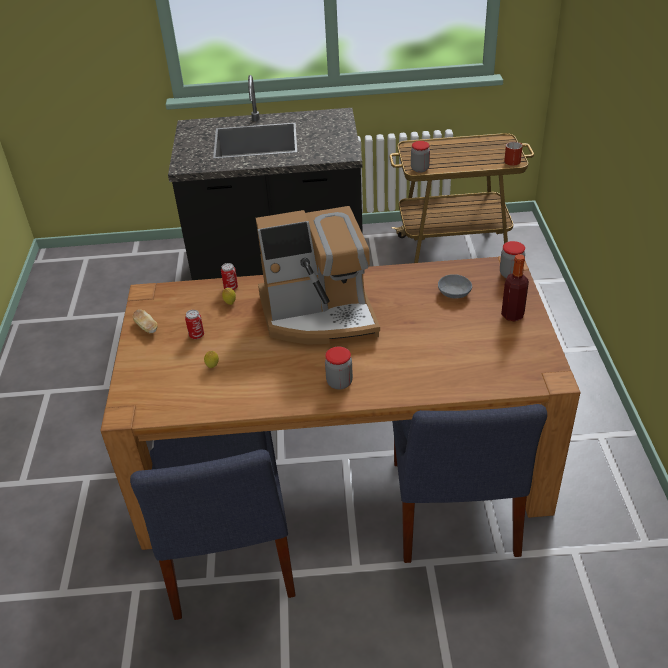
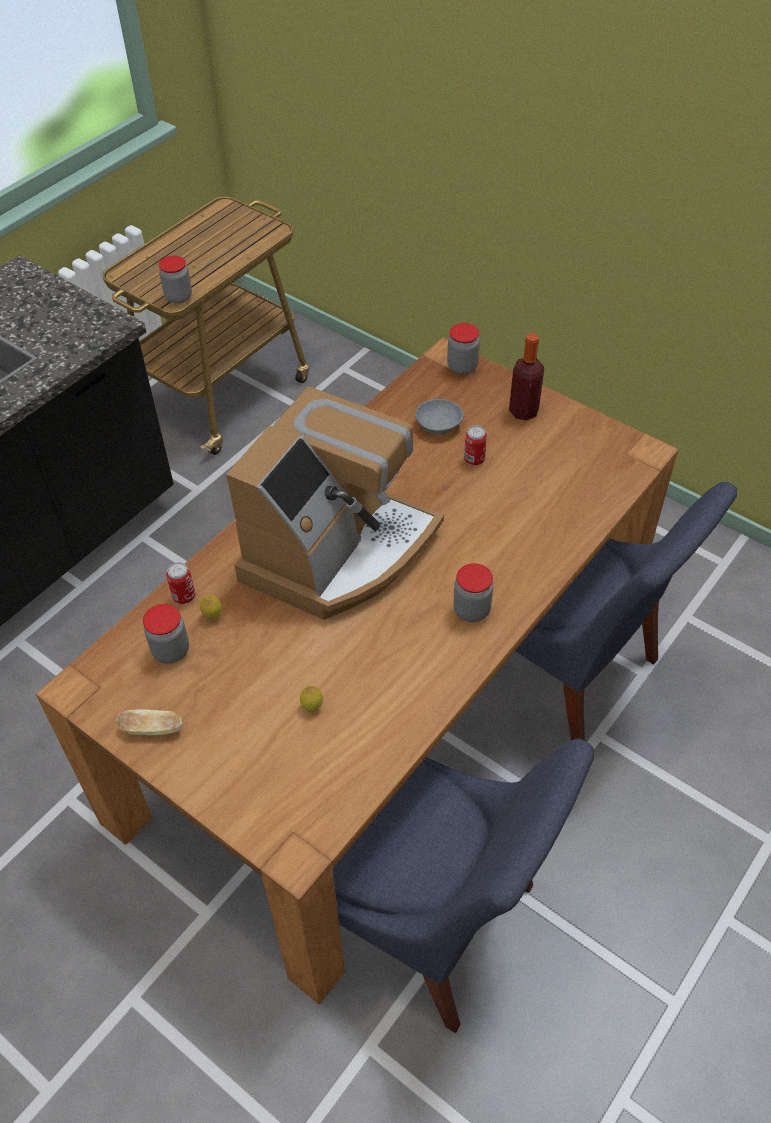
camera: 50 degrees left, 10 degrees up
can [185,310,204,339] -> can moved to [464,426,487,465]
red mug [504,142,522,166] -> none
none -> jar [143,604,189,664]

